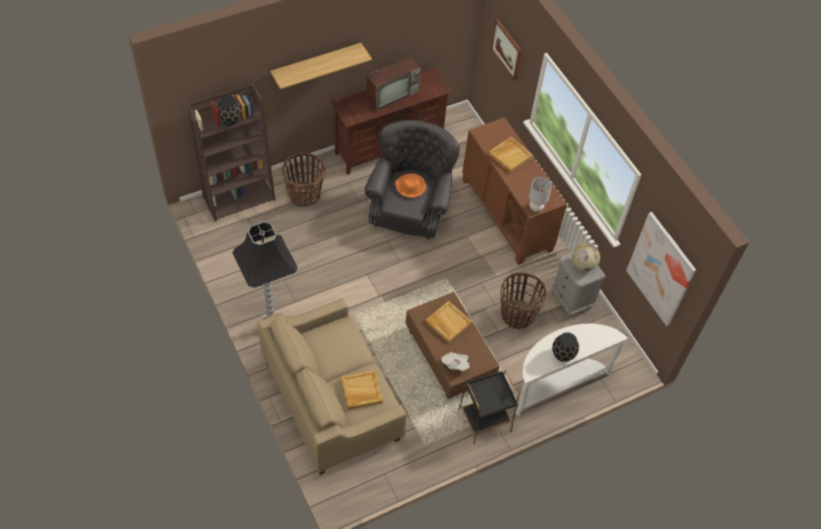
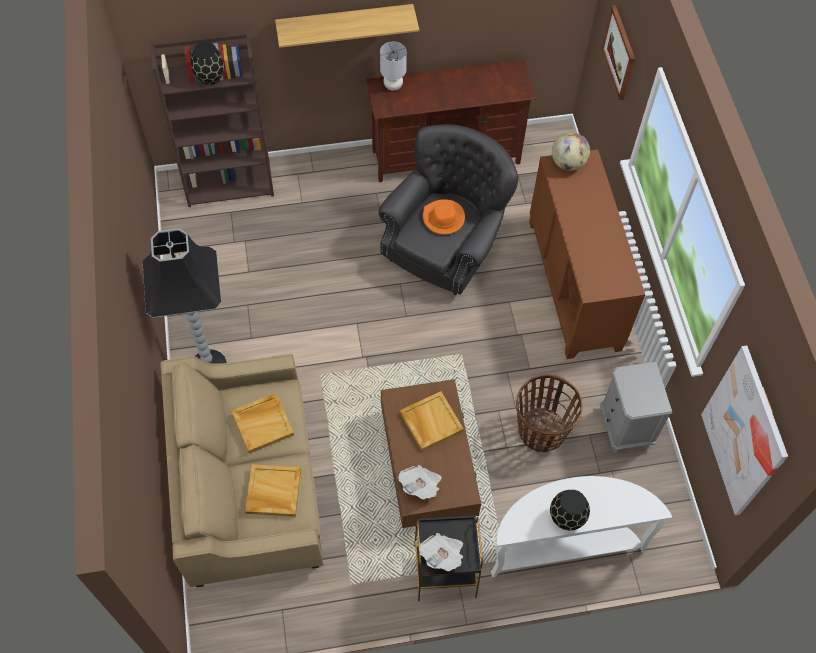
camera: 20 degrees right, 5 degrees up
basket [282,153,325,207] -> none
television [366,56,421,111] -> none
beige tray [488,137,533,173] -> beige tray moved to [231,393,294,454]
grey table lamp [529,177,552,212] -> grey table lamp moved to [380,42,407,91]
globe [572,243,600,271] -> globe moved to [552,132,590,171]
none -> newspaper [419,533,463,571]

